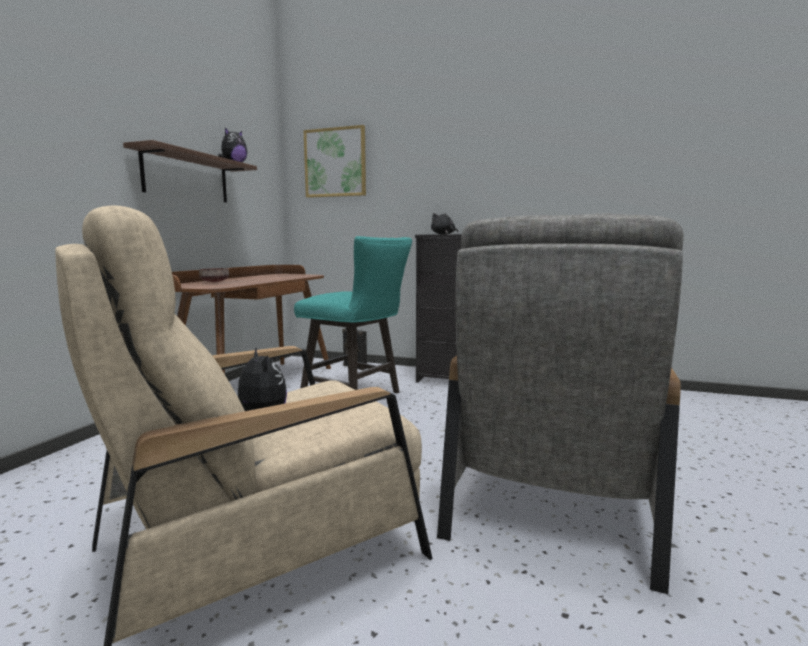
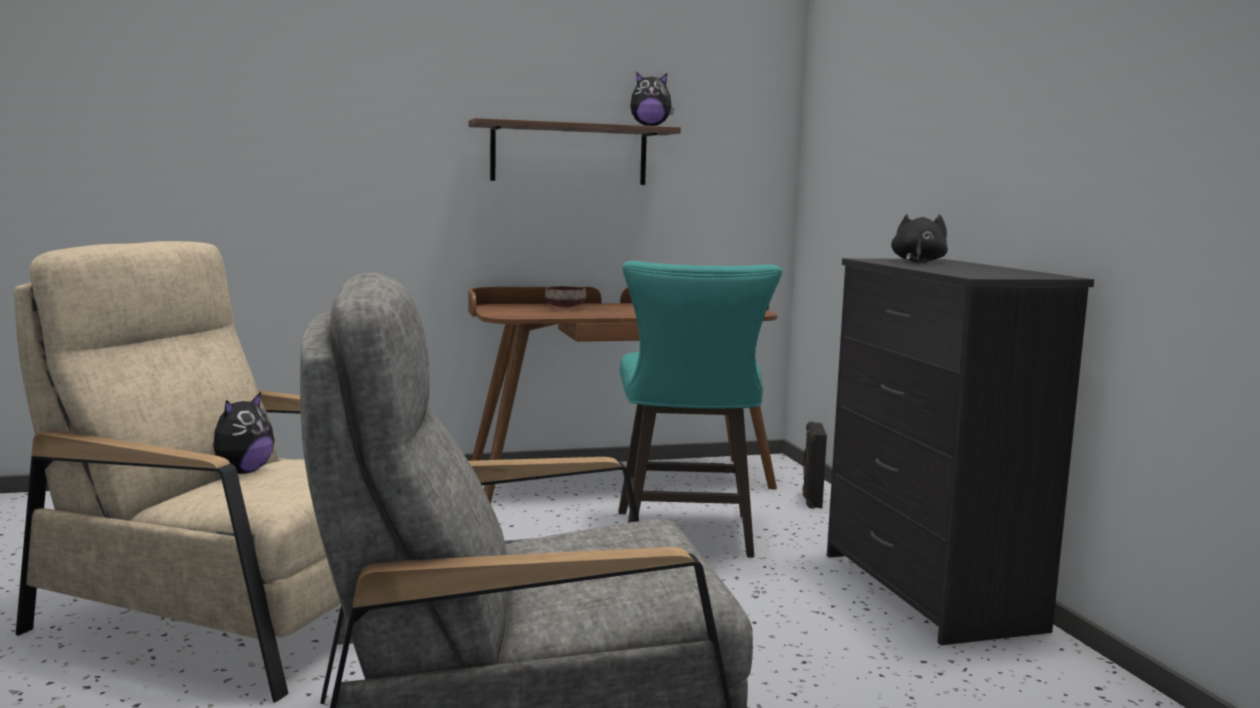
camera: 55 degrees right, 0 degrees up
picture [304,125,366,198] -> none

